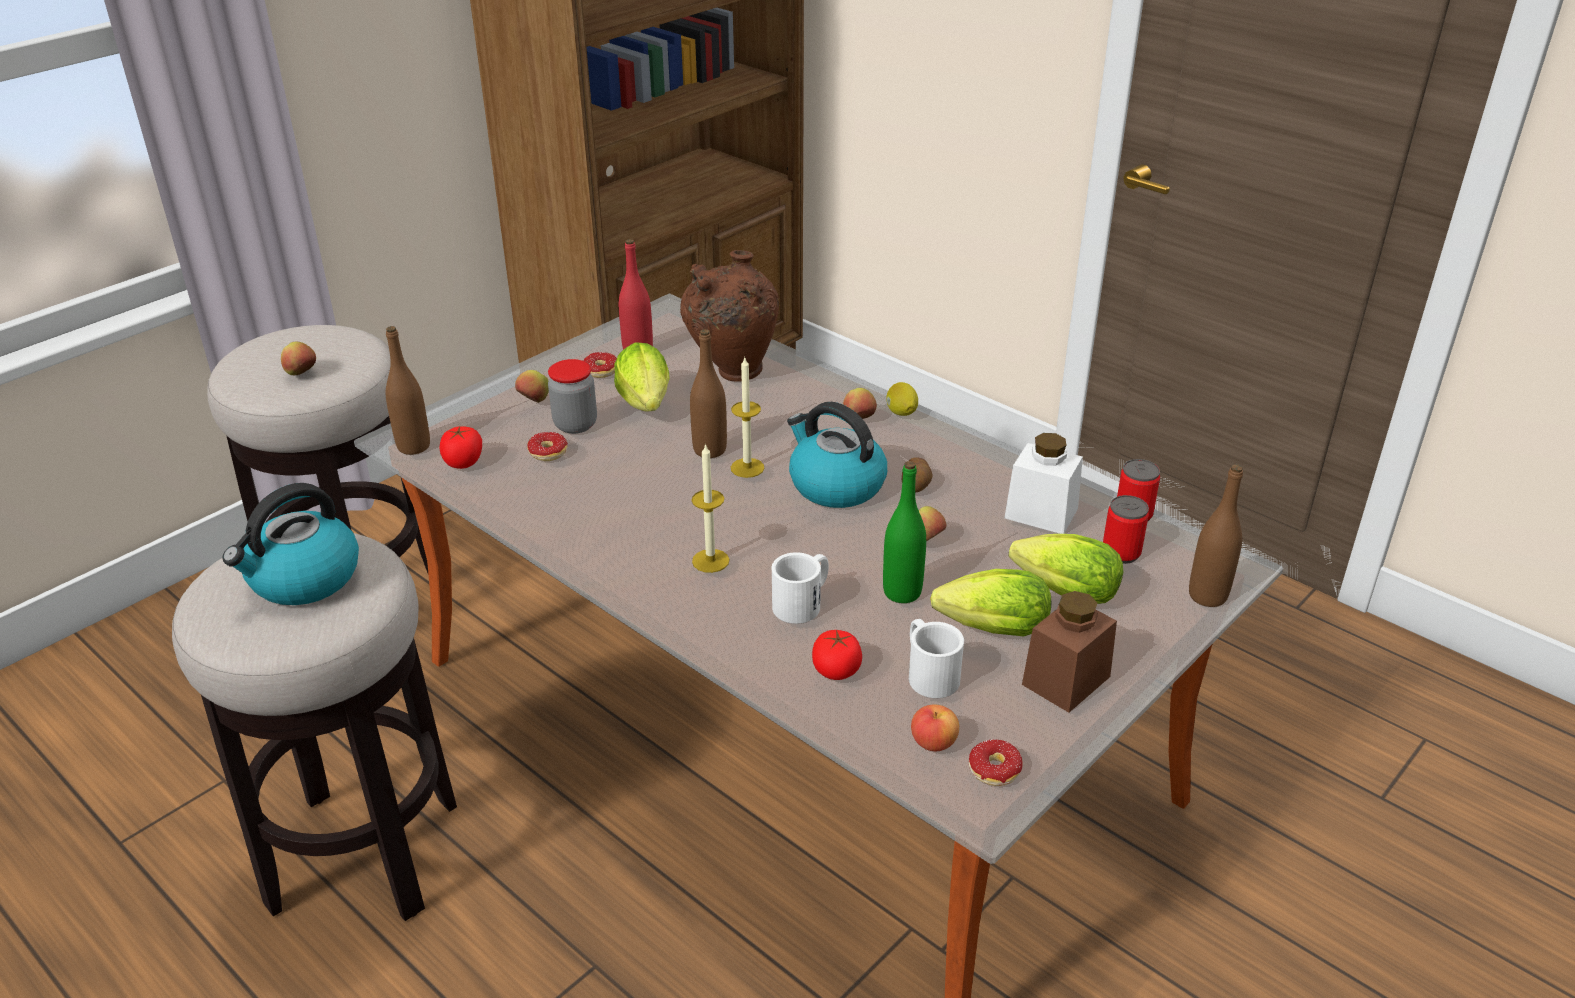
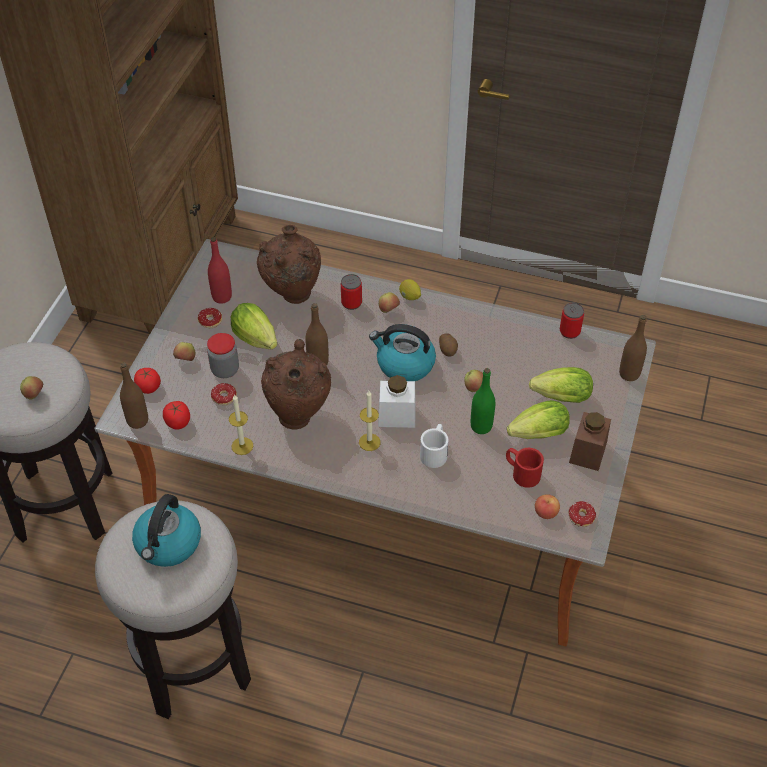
camera: 25 degrees left, 15 degrees up
candle [731,358,764,478] -> candle moved to [229,394,253,455]
tomato [812,630,862,680] -> tomato moved to [134,368,161,394]
white mug [909,619,964,698] -> red mug [506,448,544,488]
white jar [1004,433,1083,534] -> white jar moved to [378,375,416,428]
can [1103,495,1149,564] -> can moved to [341,274,362,310]
none -> brown vase [261,339,331,430]

